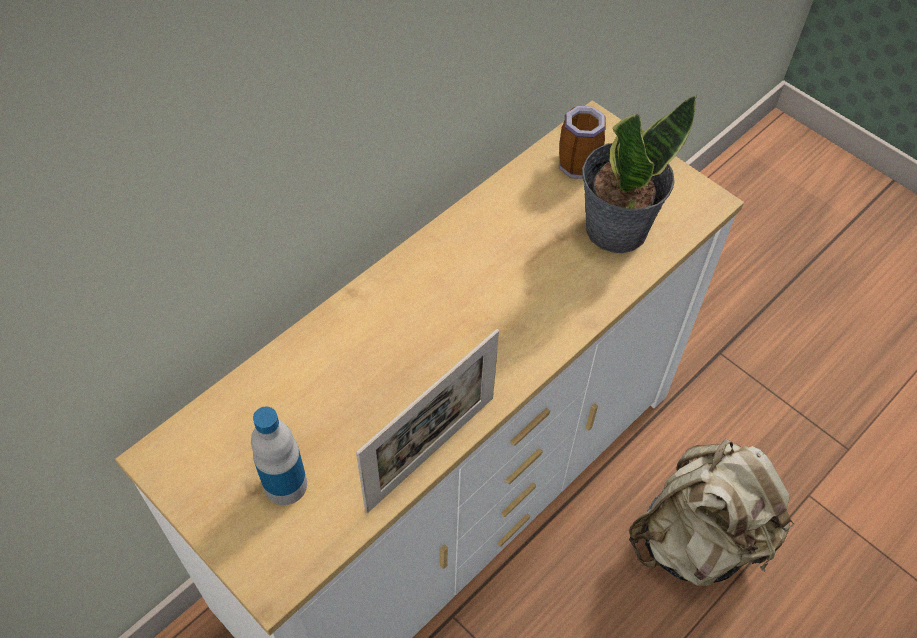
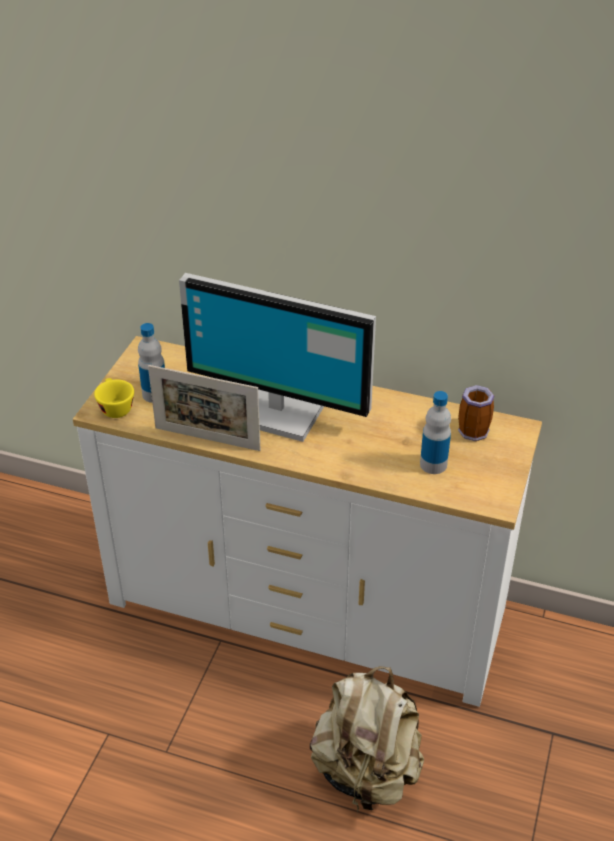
camera: 65 degrees right, 15 degrees down
potted plant [582,95,697,253] -> bottle [420,391,451,474]
none -> yellow cup [94,378,134,418]
none -> monitor [179,273,376,442]

